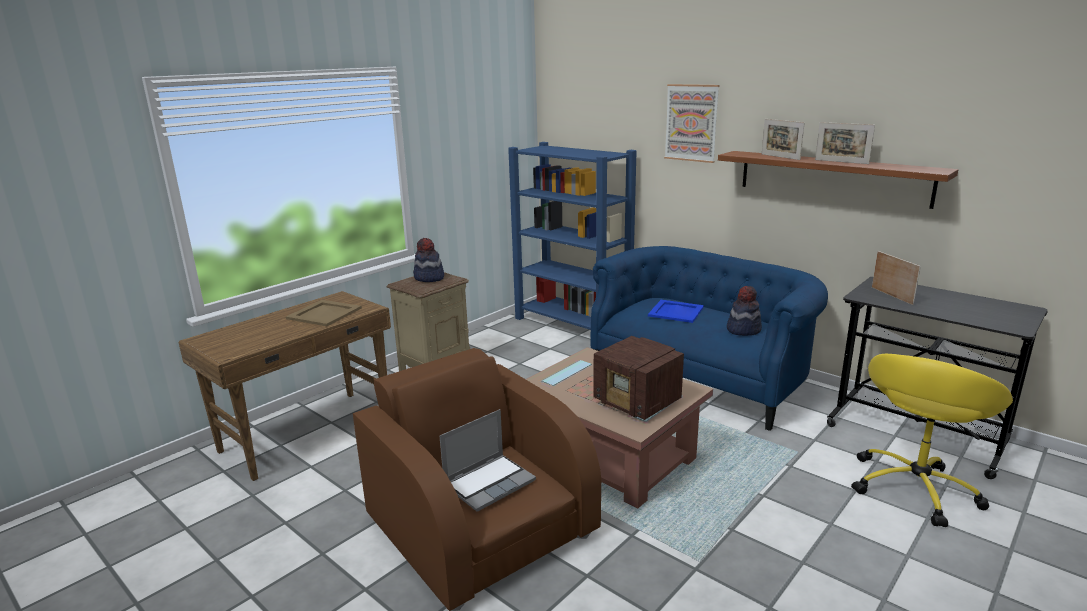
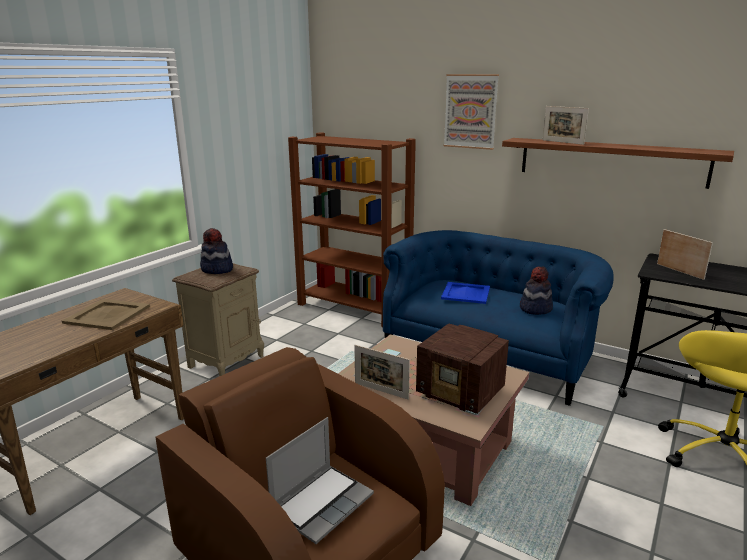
camera: 10 degrees left, 0 degrees up
blue bookcase [508,142,637,330] -> brown bookcase [288,132,416,327]
picture frame [815,122,875,164] -> picture frame moved to [354,345,410,400]

